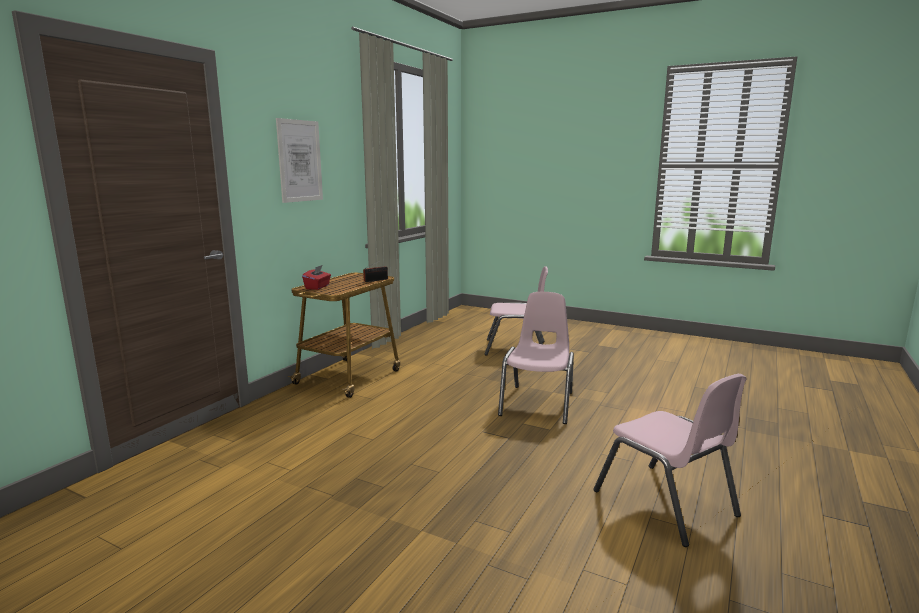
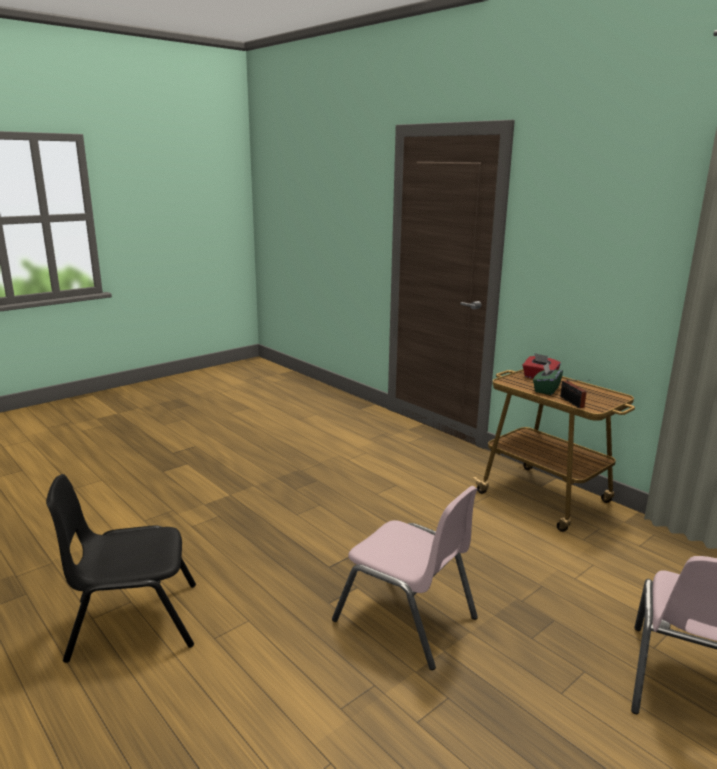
camera: 110 degrees right, 5 degrees up
picture [276,118,323,203] -> none
pink chair [593,374,747,547] -> black chair [46,474,196,663]
none -> green tissue box [533,363,563,395]

